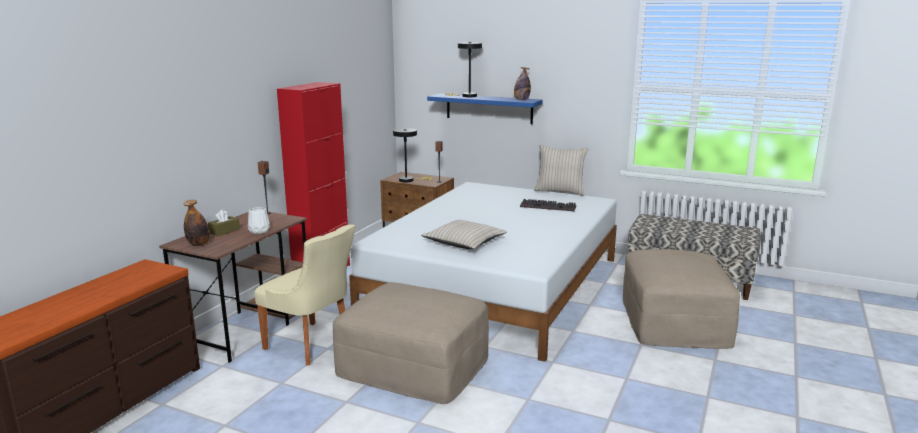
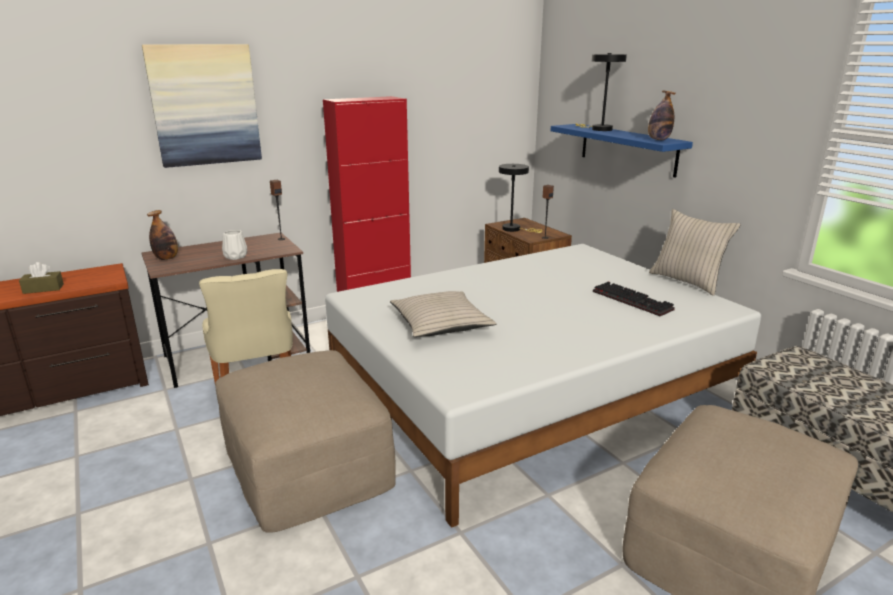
camera: 35 degrees right, 5 degrees up
brown tissue box [208,210,240,236] -> brown tissue box moved to [19,262,64,294]
none -> picture [142,44,262,168]

